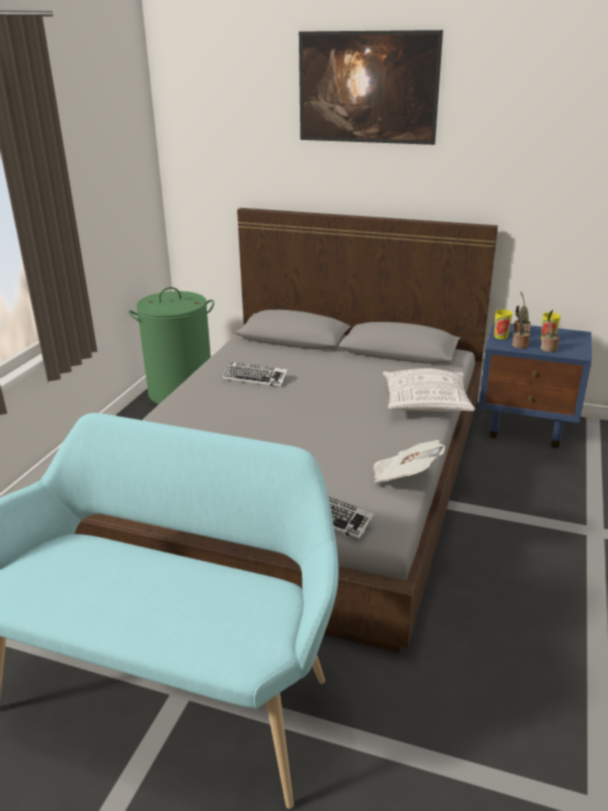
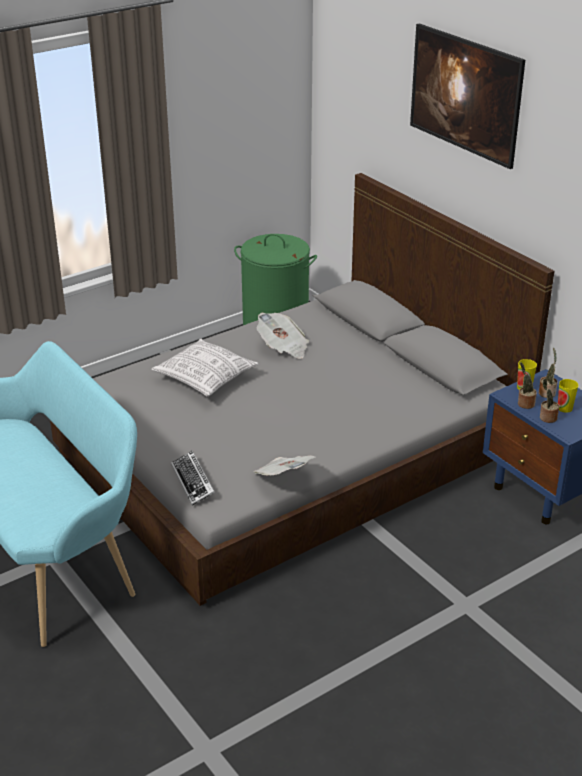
camera: 35 degrees right, 5 degrees up
keyboard [222,362,288,387] -> newspaper [256,313,309,359]
pillow [383,368,475,412] -> pillow moved to [151,339,259,397]

